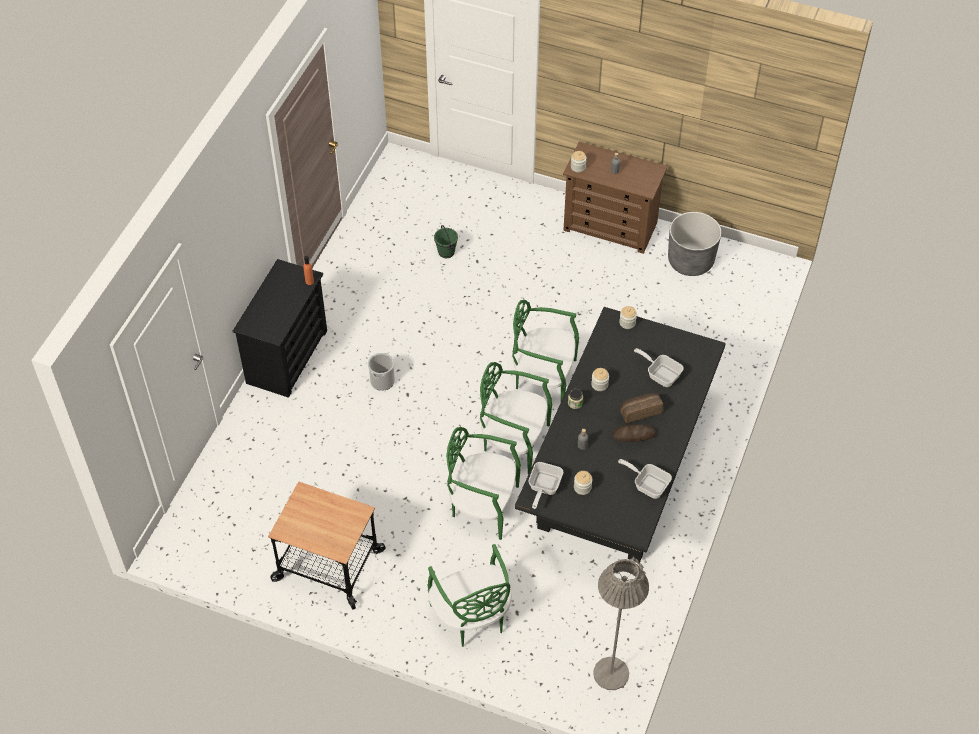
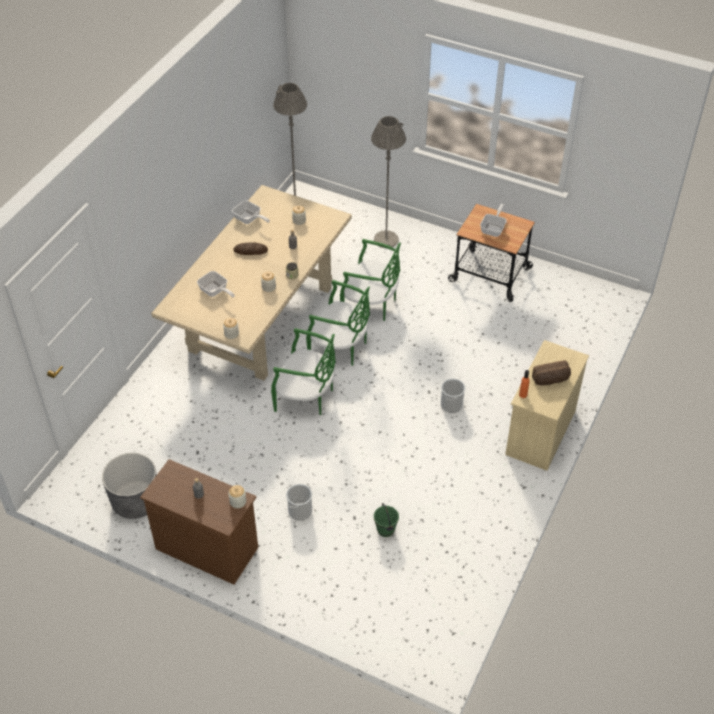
camera: 175 degrees left, 5 degrees down
black dresser [233,259,327,398] -> beige dresser [505,340,589,471]
green chair [427,544,511,647] -> grey floor lamp [371,116,406,248]
black dining table [515,307,726,562] -> beige dining table [151,185,352,381]
frying pan [528,462,563,509] -> frying pan moved to [480,204,507,237]
bread [620,393,663,424] -> bread moved to [532,360,571,385]
none -> bucket [286,484,312,521]

